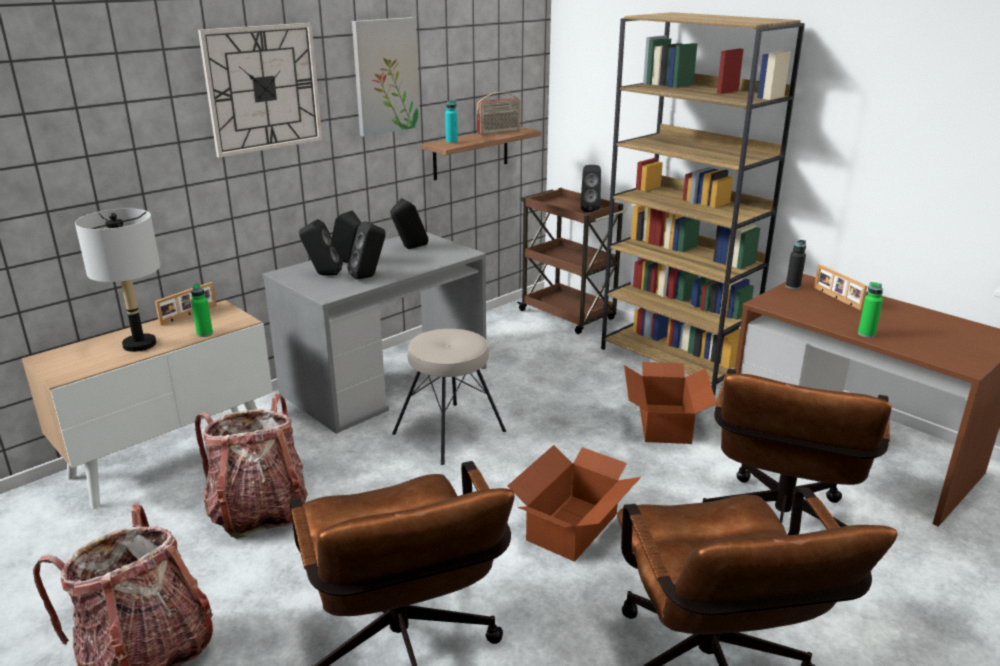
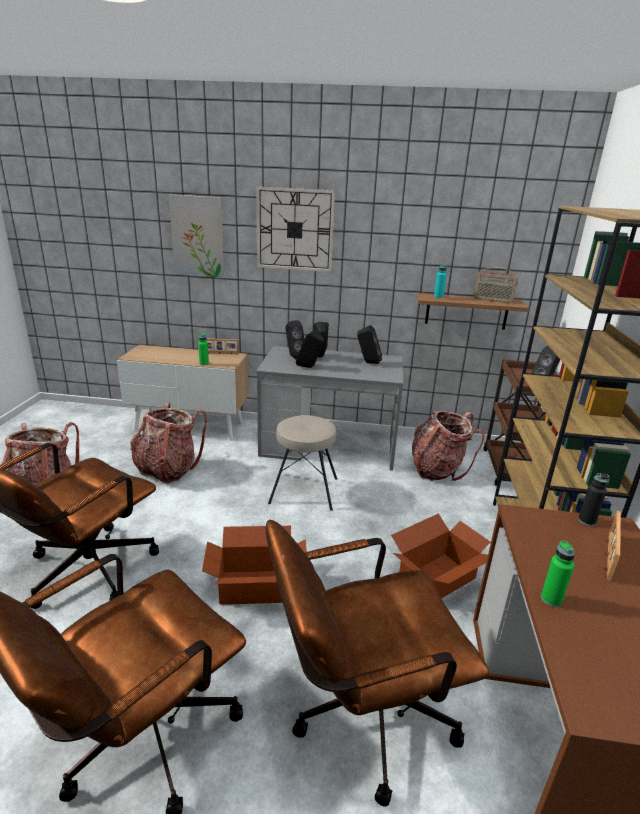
camera: 50 degrees right, 0 degrees up
grey table lamp [75,208,160,352] -> none
picture [352,17,420,137] -> picture moved to [169,195,224,277]
none -> backpack [412,410,485,481]

